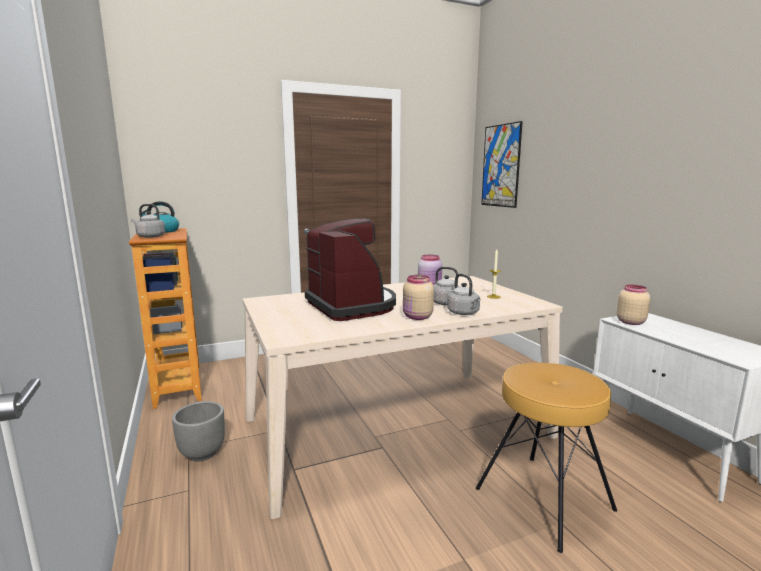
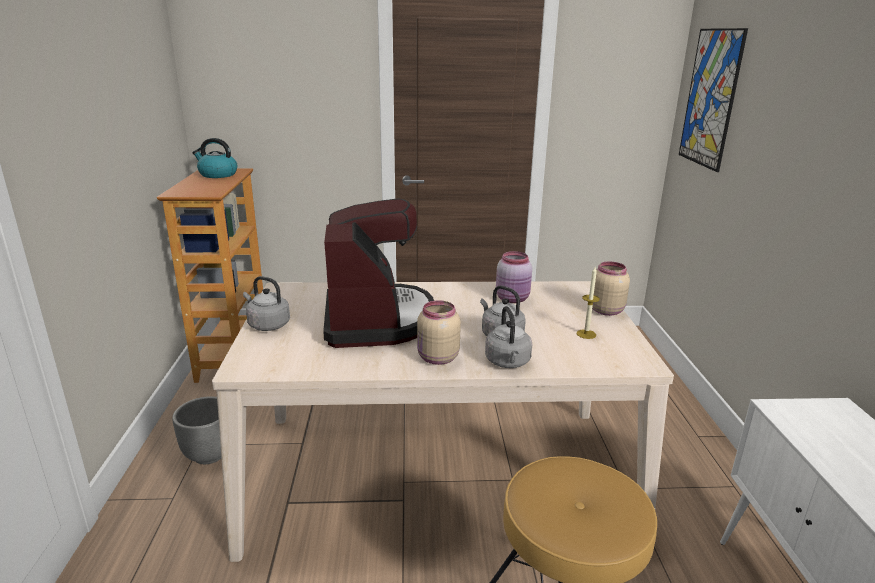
camera: 20 degrees right, 10 degrees up
grey kettle [131,204,165,238] -> grey kettle moved to [243,276,290,331]
beige jar [617,285,650,325] -> beige jar moved to [592,261,630,316]

